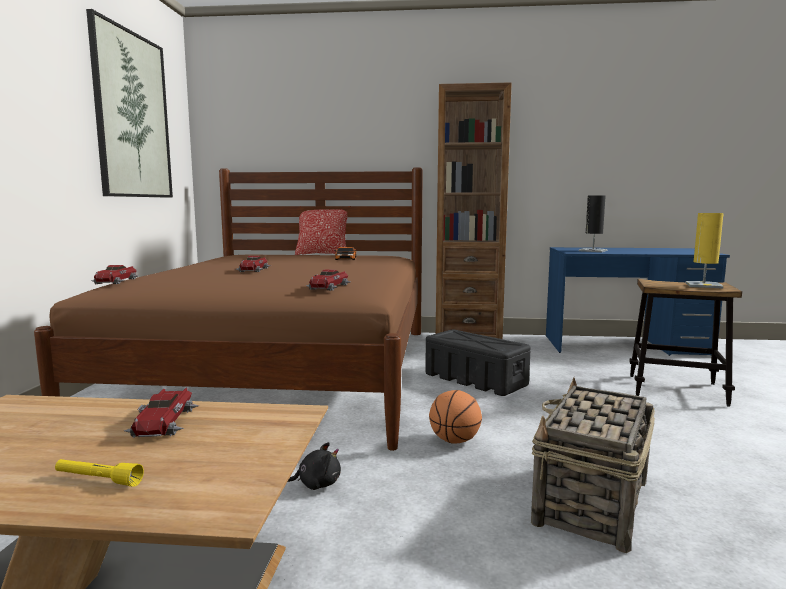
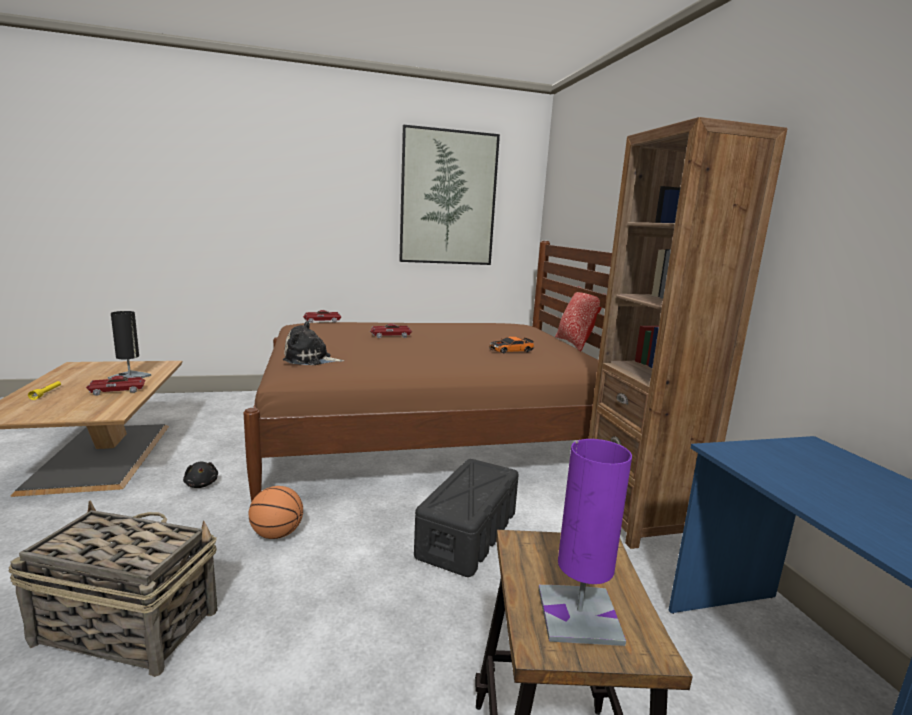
camera: 70 degrees right, 5 degrees up
toy car [306,269,350,291] -> plush toy [283,321,344,365]
black table lamp [579,195,608,252] -> black table lamp moved to [108,311,151,379]
yellow table lamp [685,213,724,289] -> purple table lamp [538,439,632,646]

